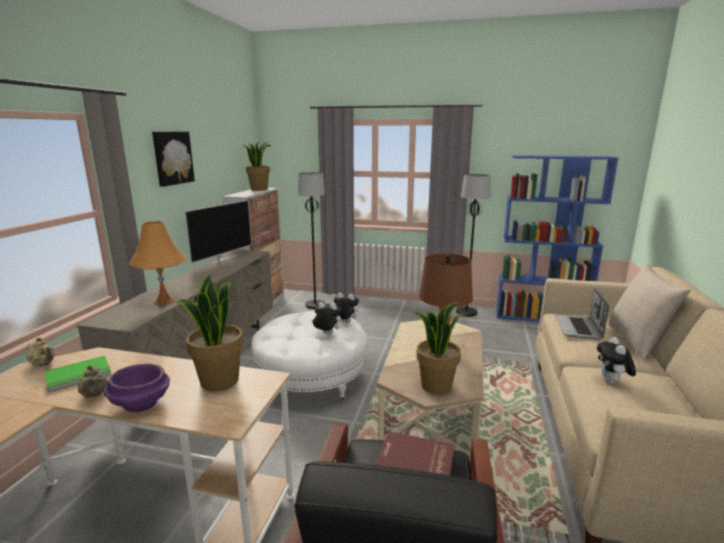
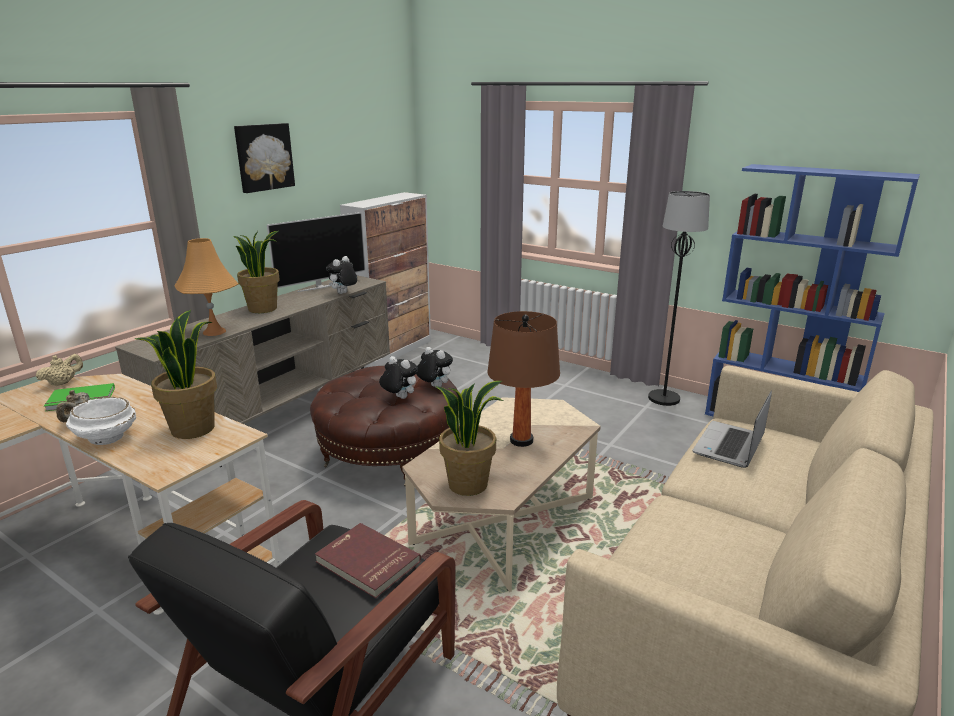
camera: 20 degrees right, 5 degrees up
beige teapot [26,337,55,366] -> beige teapot turned 105 degrees counterclockwise [36,354,83,386]
purple bowl [104,363,170,412] -> white bowl [66,397,136,445]
potted plant [242,141,271,191] -> potted plant moved to [233,231,280,313]
white ottoman [251,311,369,403] -> brown ottoman [310,366,459,486]
black floor lamp [298,172,325,309] -> none
plush toy [597,337,636,384] -> plush toy moved to [326,256,357,294]
beige pillow [608,264,691,360] -> none

